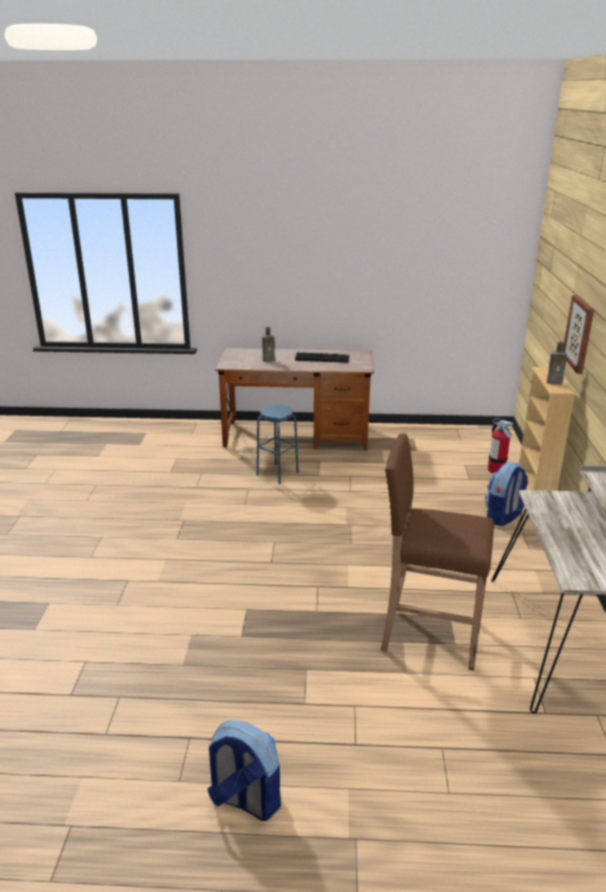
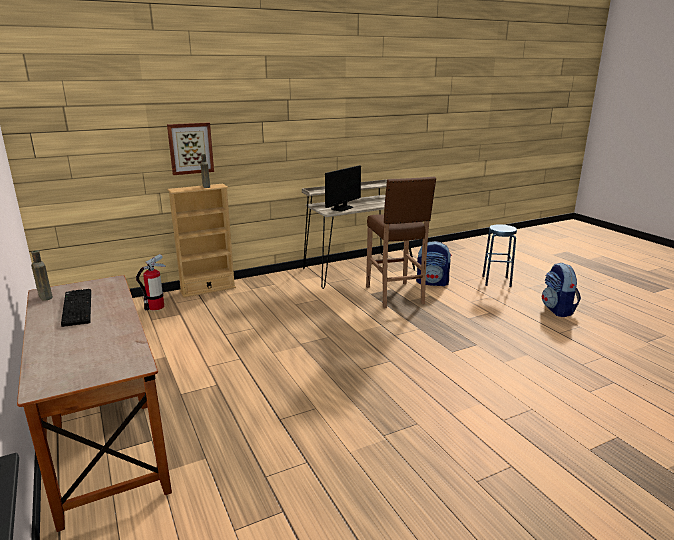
camera: 120 degrees left, 5 degrees down
blue stool [257,405,299,484] -> blue stool moved to [482,224,517,287]
brown bottle [262,327,275,362] -> brown bottle moved to [31,250,53,301]
backpack [485,462,528,526] -> backpack moved to [416,241,452,286]
none -> monitor [325,165,361,212]

